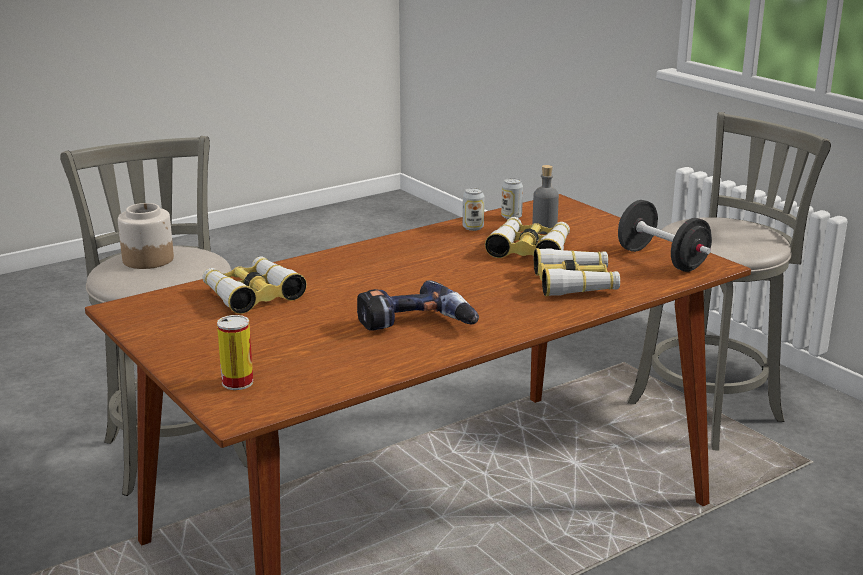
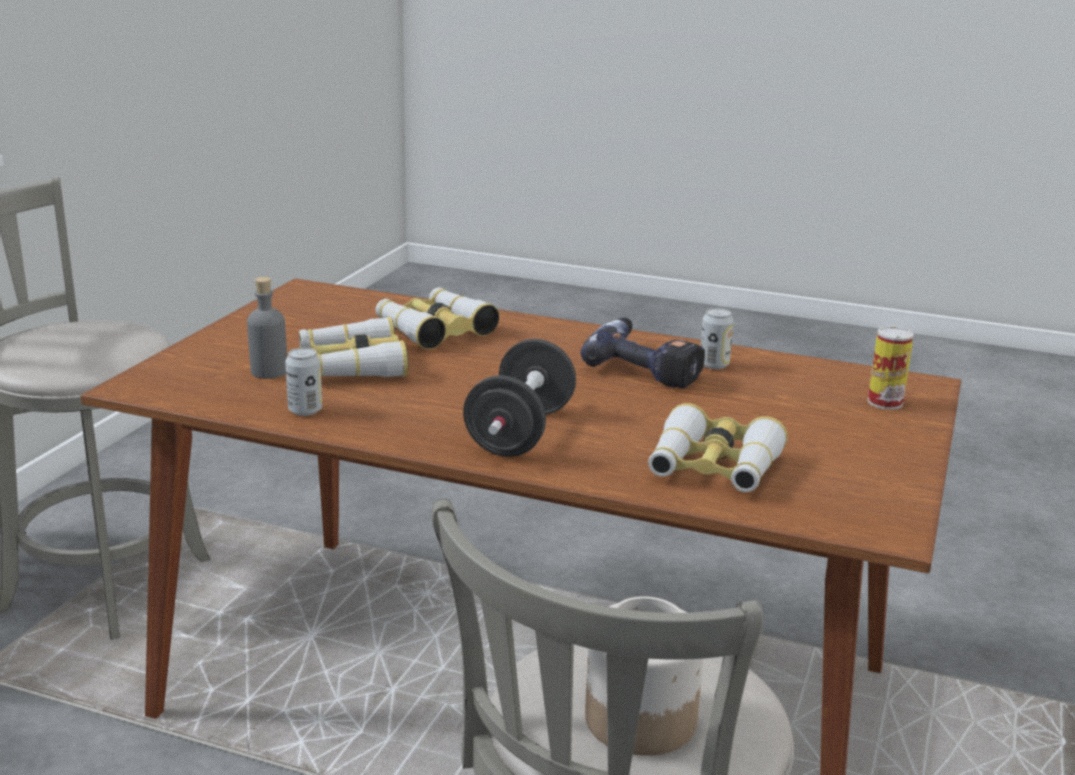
camera: 125 degrees left, 0 degrees up
can [501,178,523,219] -> can moved to [700,308,734,369]
black dumbbell [618,200,712,272] -> black dumbbell moved to [463,339,576,457]

